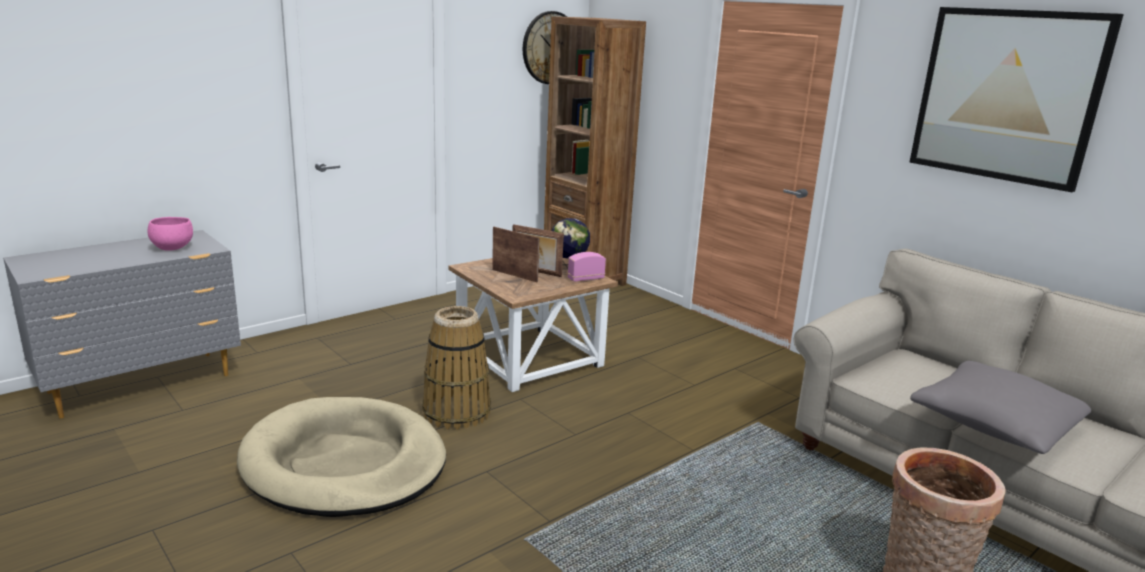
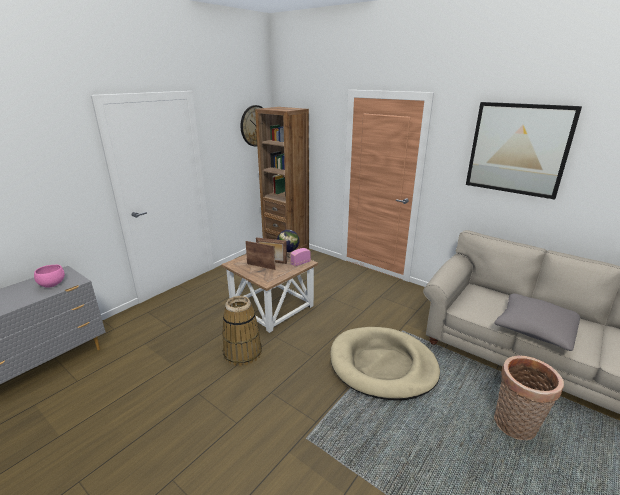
camera: 10 degrees left, 5 degrees up
beige dog bed [237,397,446,517] -> beige dog bed moved to [330,327,440,401]

